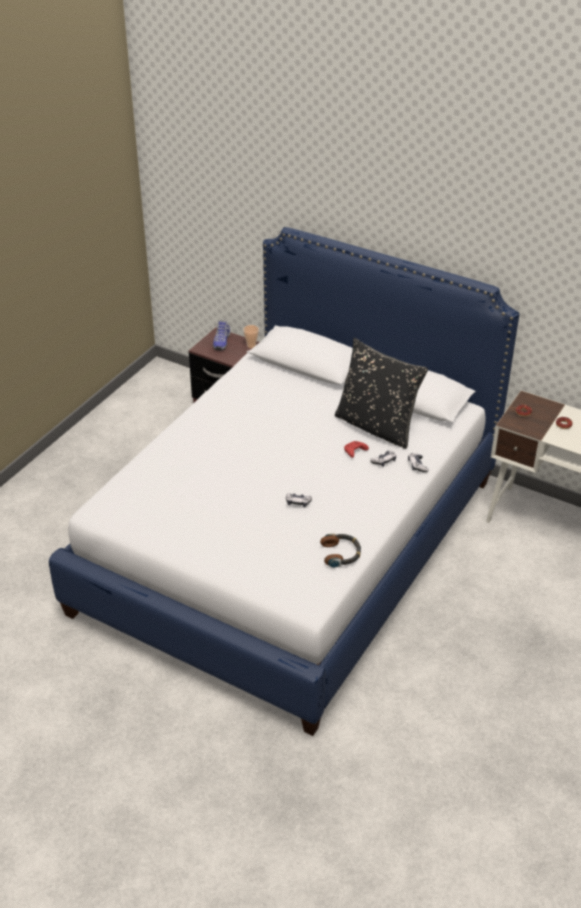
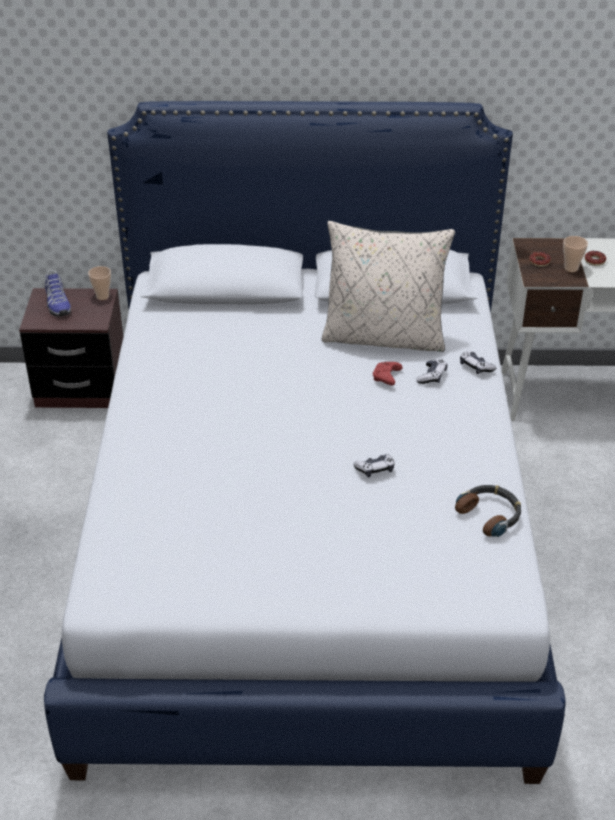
camera: 30 degrees left, 0 degrees up
black pillow [335,338,428,449] -> beige pillow [322,221,455,352]
none -> cup [563,236,588,272]

